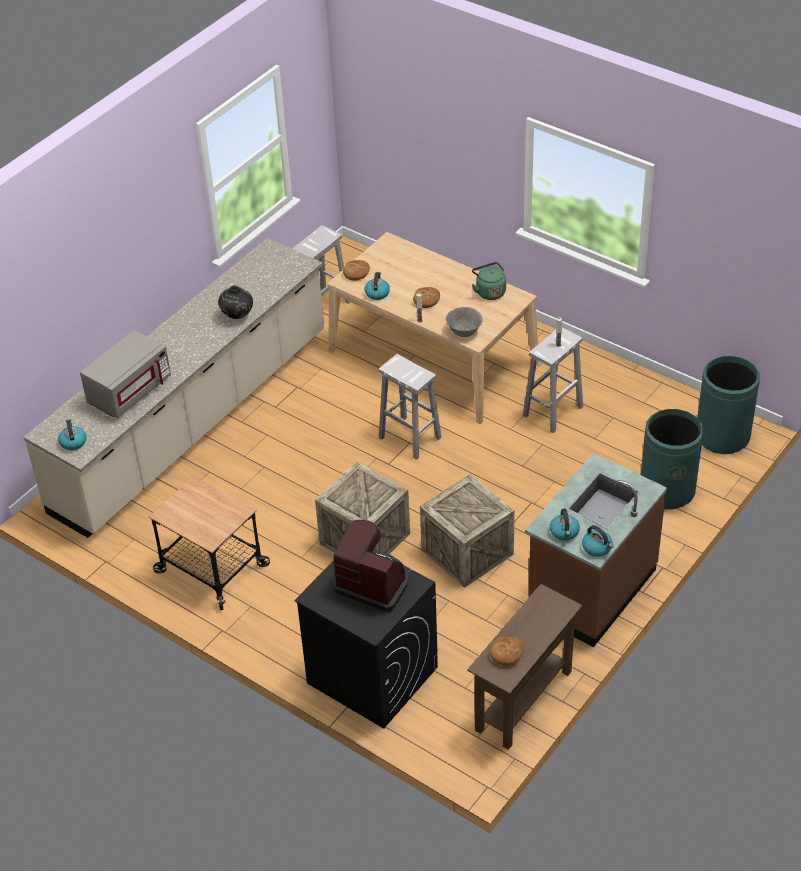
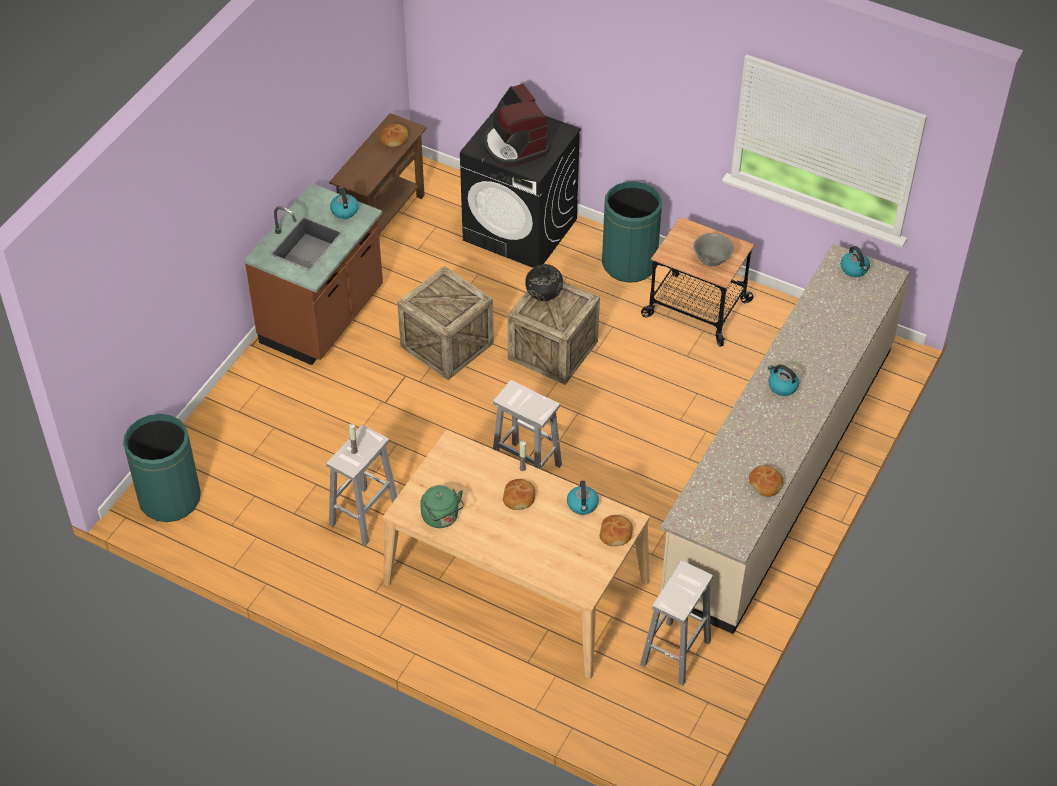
camera: 170 degrees right, 5 degrees up
grey microwave [80,330,171,419] -> none
black vase [218,285,253,319] -> black vase moved to [525,264,563,301]
coffee machine [333,520,408,612] -> coffee machine turned 45 degrees clockwise [484,84,549,166]
grey bowl [446,307,483,337] -> grey bowl moved to [693,233,734,266]
kettle [582,525,613,557] -> kettle moved to [768,365,799,396]
green trash can [641,409,704,509] -> green trash can moved to [602,181,662,283]
none -> bread [749,465,783,497]

